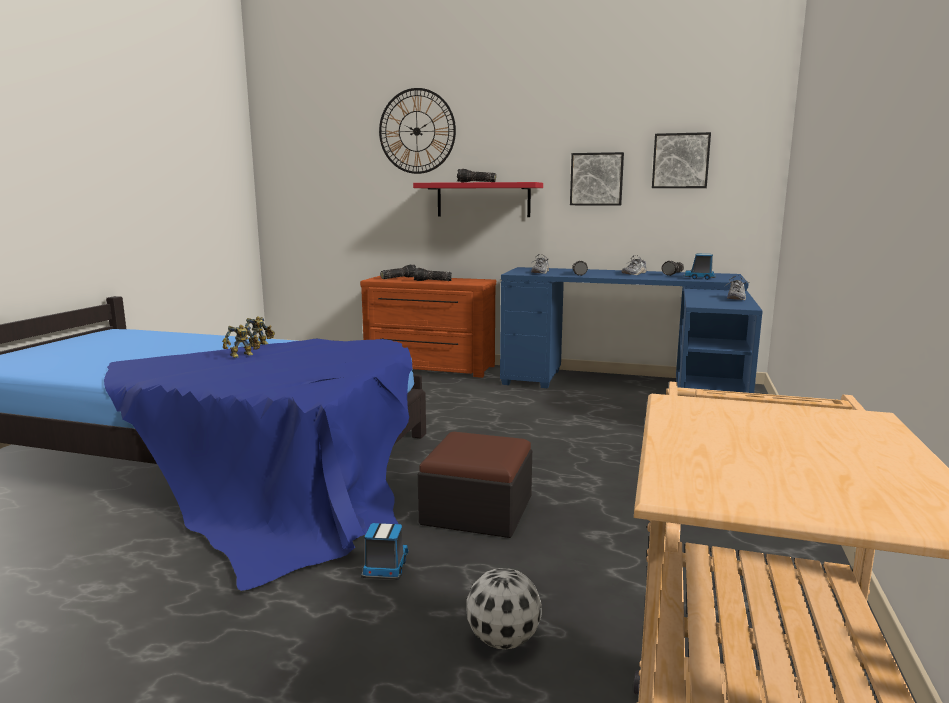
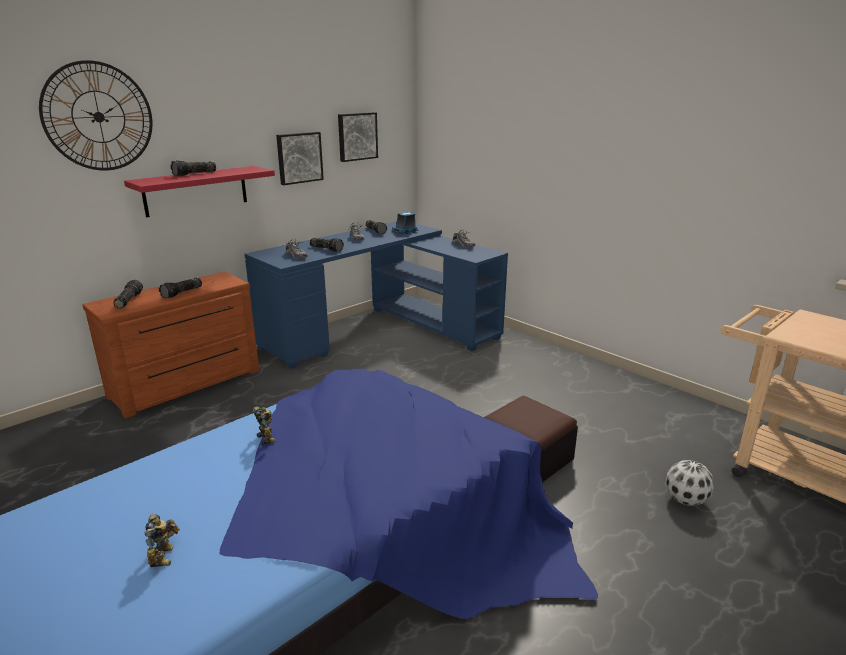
camera: 60 degrees left, 10 degrees up
toy robot [222,325,260,358] -> toy robot moved to [145,513,180,567]
toy truck [361,523,409,580] -> none

